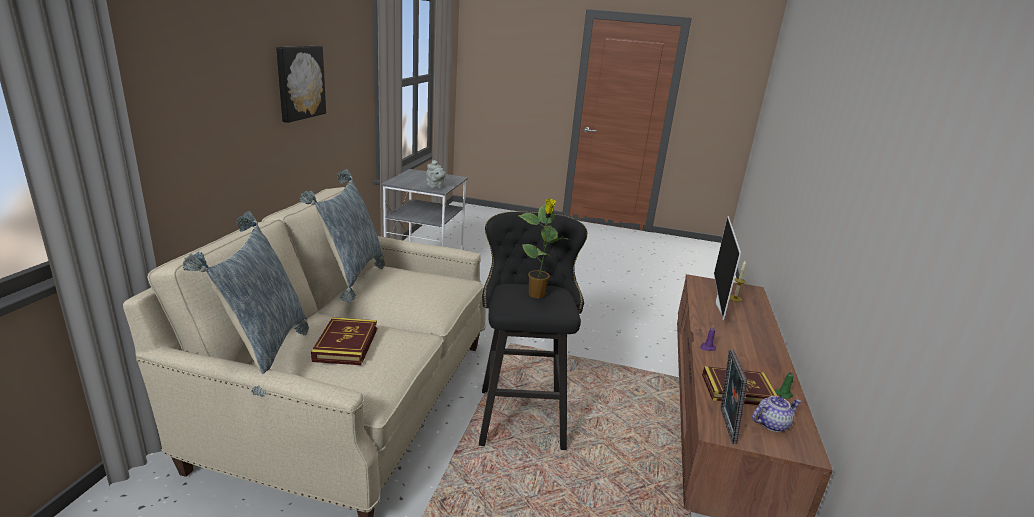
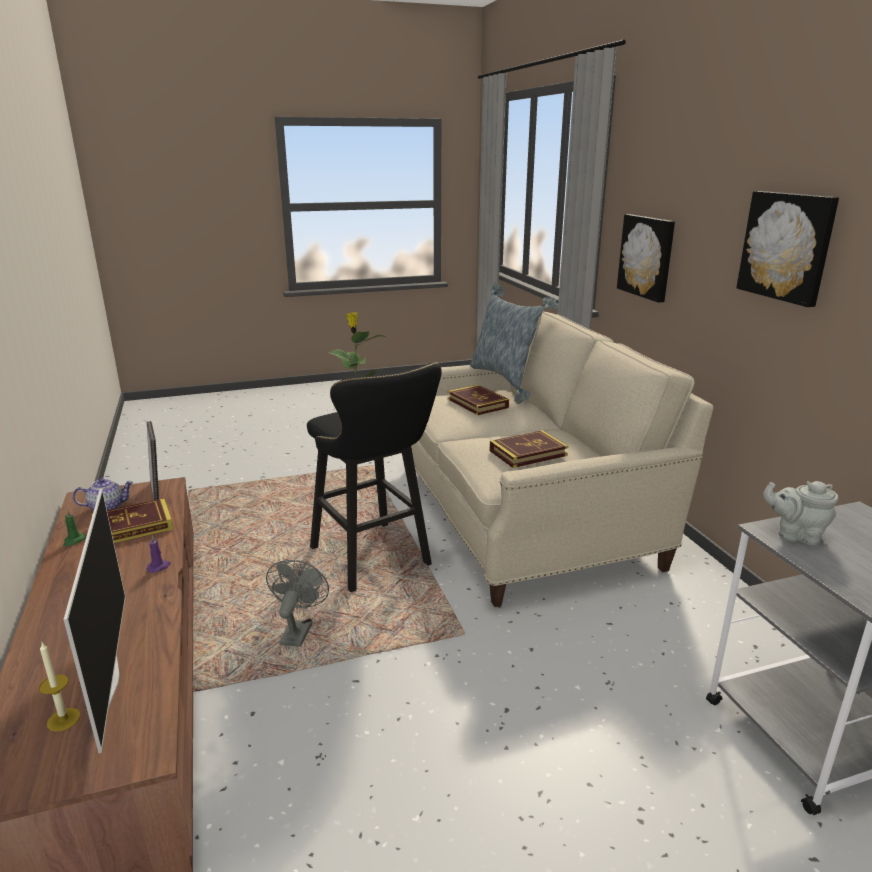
camera: 150 degrees right, 0 degrees up
pillow [300,169,385,303] -> none
teapot [752,396,801,432] -> teapot turned 150 degrees counterclockwise [73,478,133,510]
none -> grey fan [266,560,329,647]
none -> book [490,430,568,468]
none -> picture [617,214,675,303]

